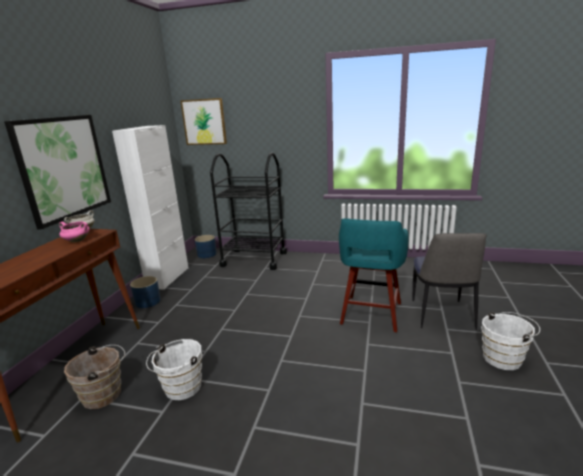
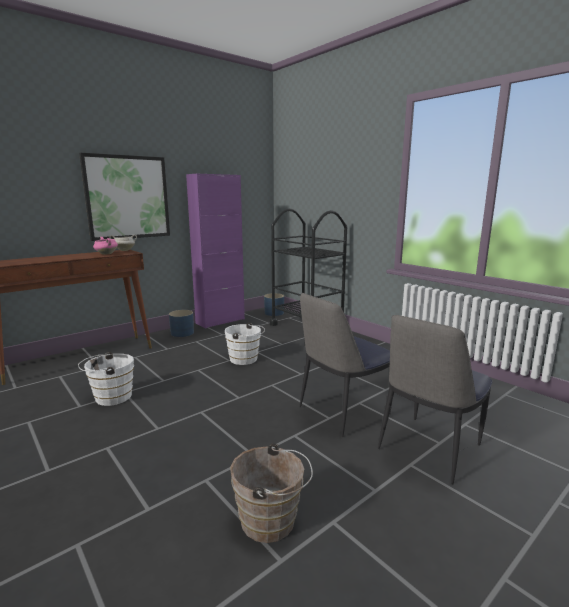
camera: 35 degrees right, 5 degrees down
brown bucket [64,345,125,409] -> brown bucket moved to [230,444,313,543]
white cabinet [112,125,189,290] -> purple cabinet [186,174,245,329]
picture [180,98,227,145] -> none
turquoise stool [339,218,409,332] -> chair [300,293,392,437]
white bucket [481,312,540,370] -> white bucket moved to [225,323,265,365]

